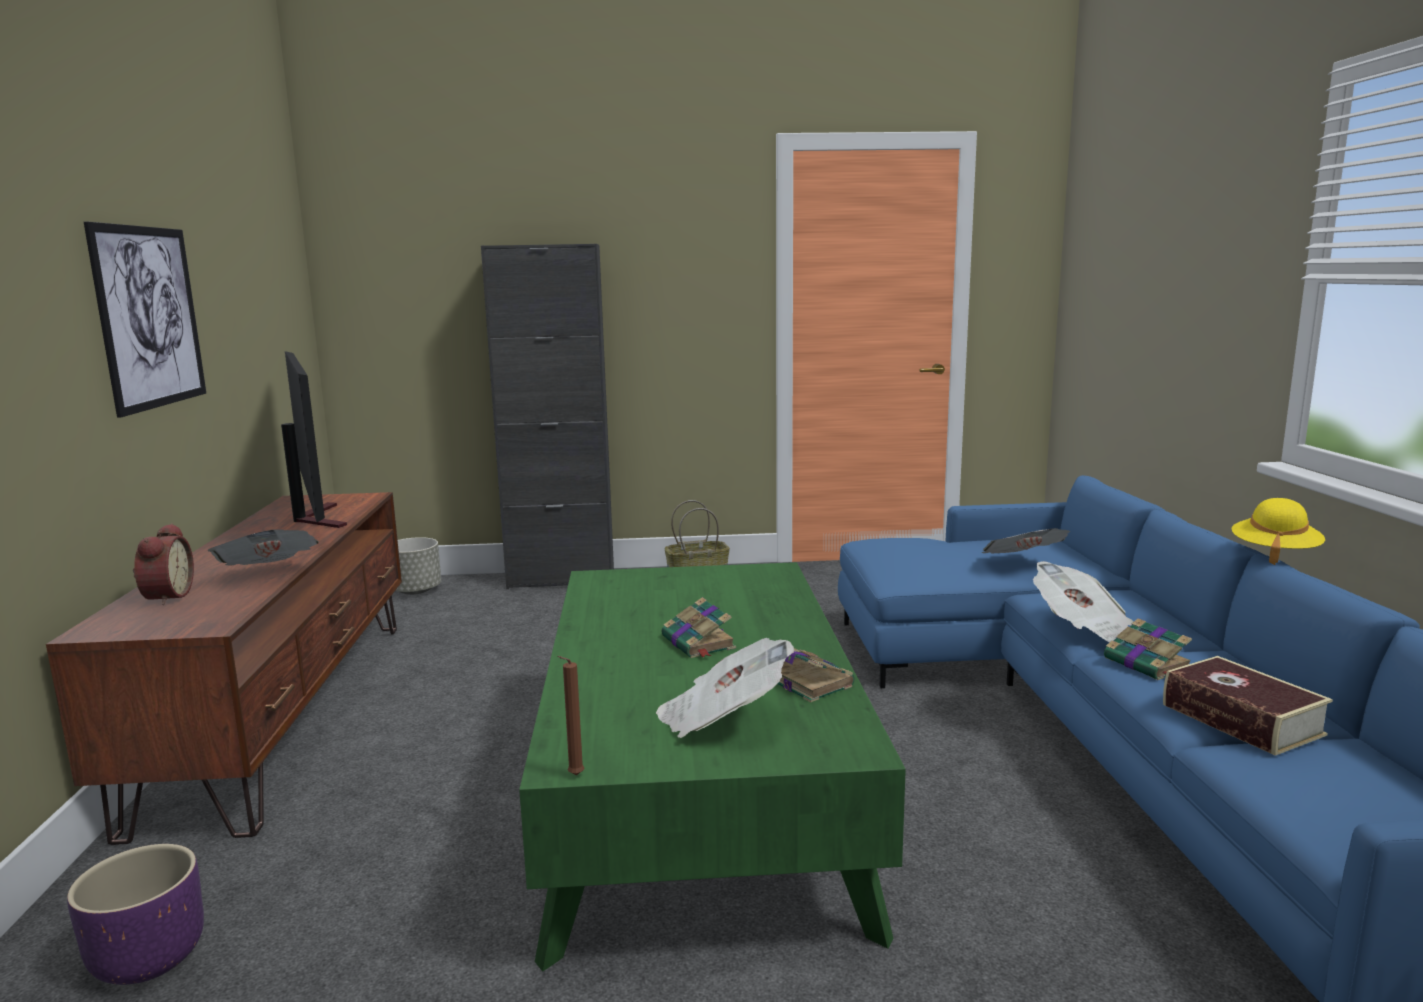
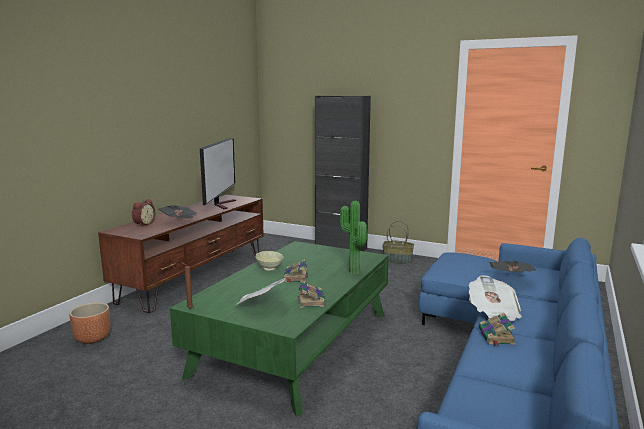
camera: 30 degrees right, 0 degrees up
purple planter [67,844,204,985] -> brown planter [69,302,111,344]
picture [84,222,206,418] -> none
grey planter [395,537,441,595] -> none
book [1163,656,1333,756] -> none
yellow hat [1232,498,1325,565] -> none
none -> beige bowl [255,251,283,271]
none -> potted plant [340,201,367,275]

